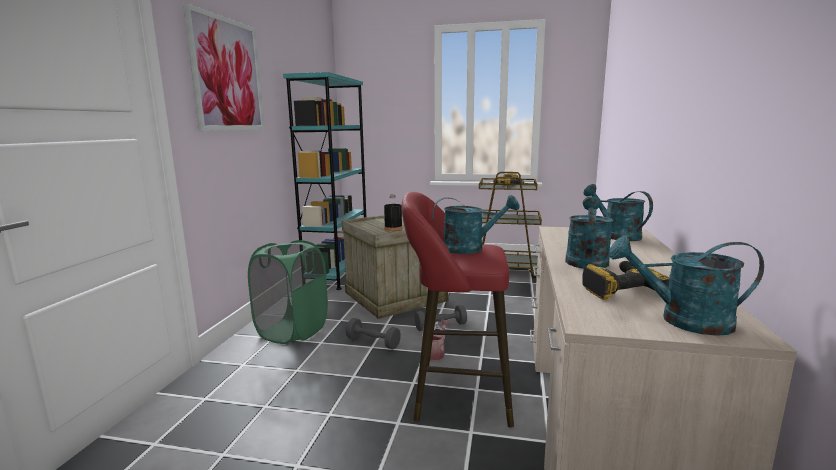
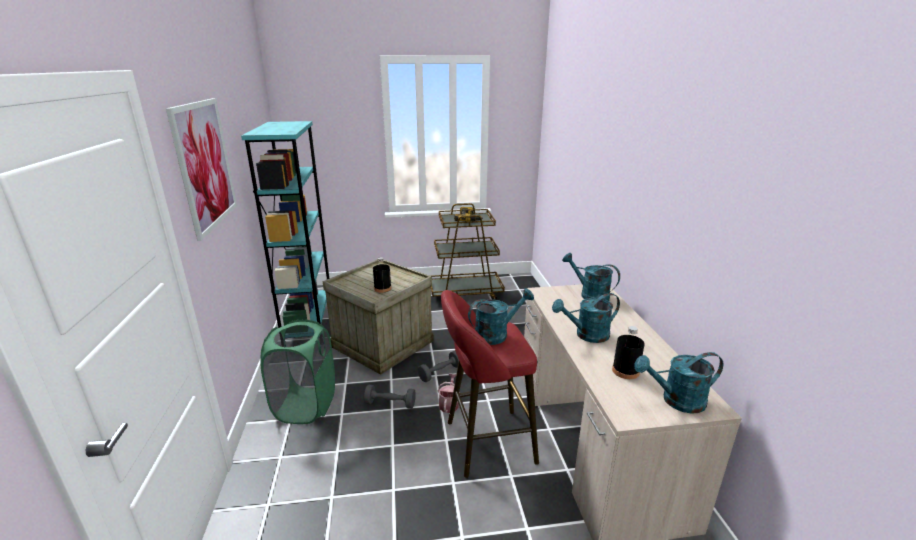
camera: 20 degrees left, 10 degrees up
turquoise watering can [565,196,613,269] -> turquoise watering can turned 105 degrees counterclockwise [552,293,620,343]
power drill [582,261,669,300] -> black bottle [612,326,645,379]

